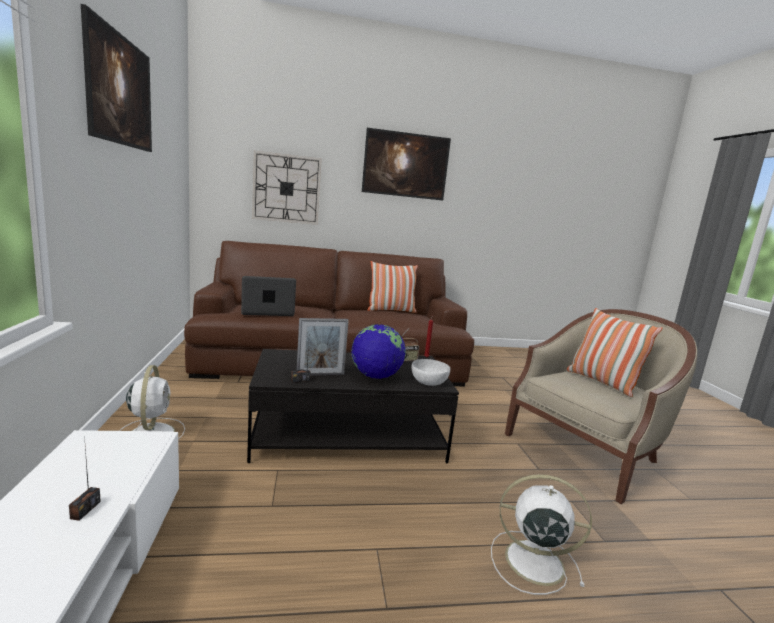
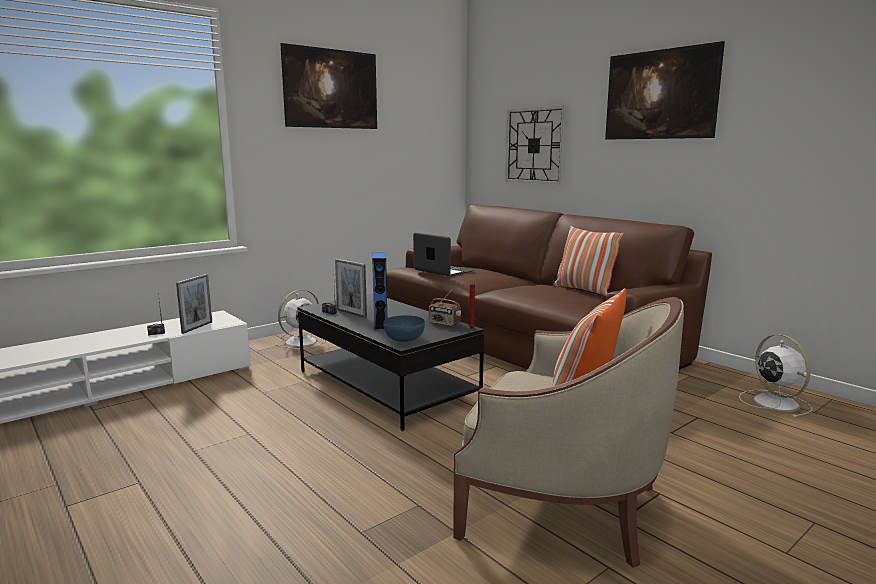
camera: 60 degrees right, 0 degrees up
globe [351,324,406,379] -> blue speaker [372,252,387,330]
white bowl [411,359,450,386] -> blue bowl [383,315,425,342]
white fan [491,474,592,595] -> white fan moved to [739,334,812,417]
none -> picture frame [176,274,212,334]

